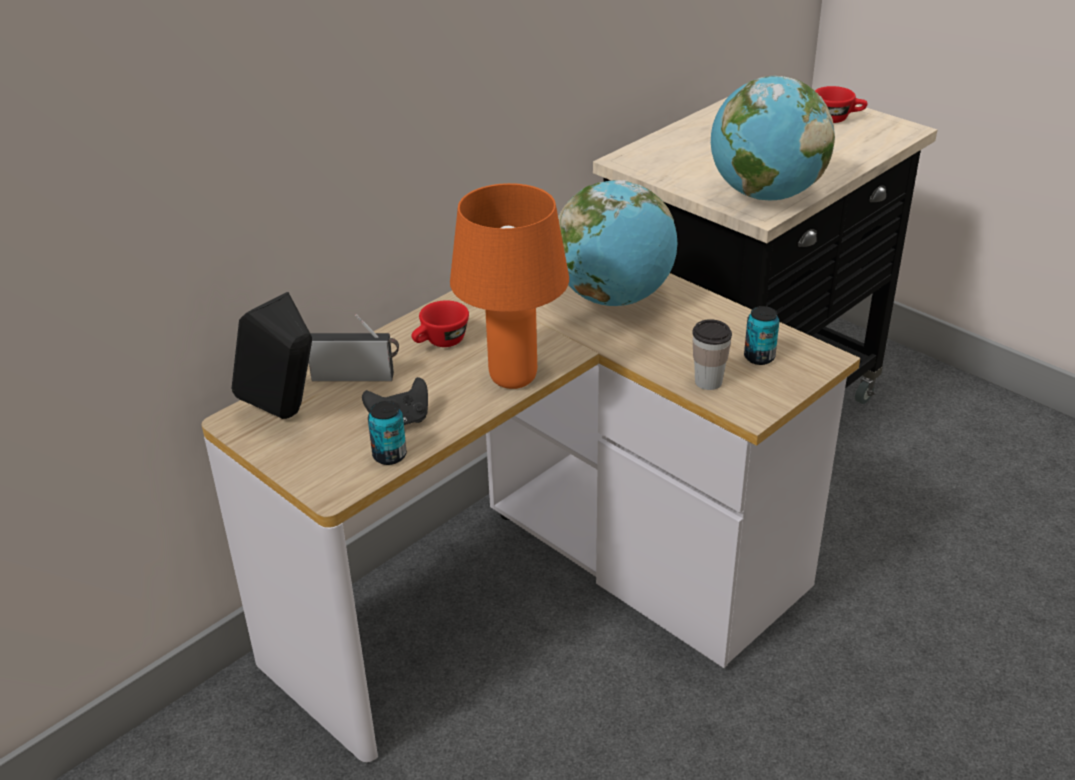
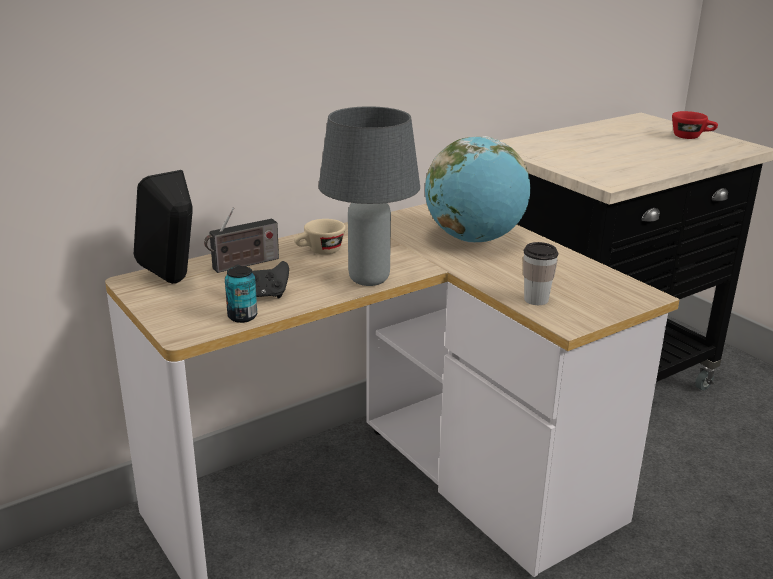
camera: 10 degrees right, 10 degrees down
radio [309,314,399,381] -> radio turned 135 degrees clockwise [204,207,279,273]
red cup [411,300,469,347] -> beige cup [294,219,346,255]
orange table lamp [450,183,569,389] -> grey table lamp [318,106,420,286]
globe [711,76,835,200] -> none
can [744,306,779,365] -> none

